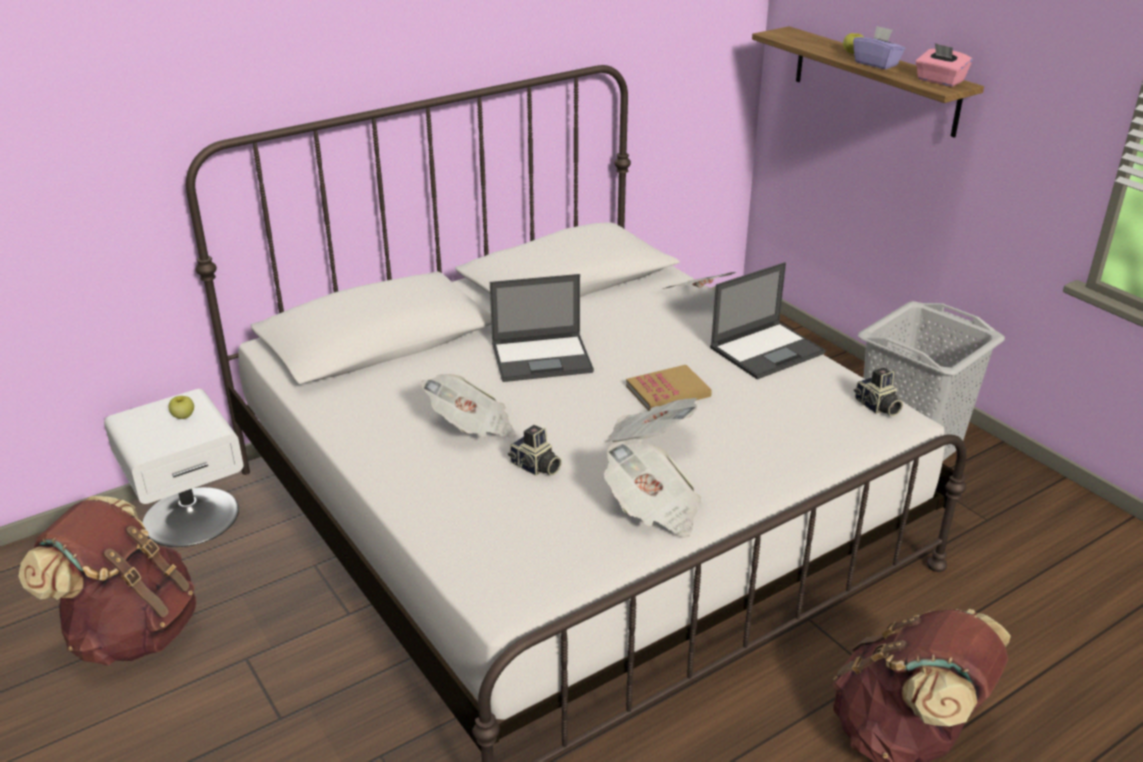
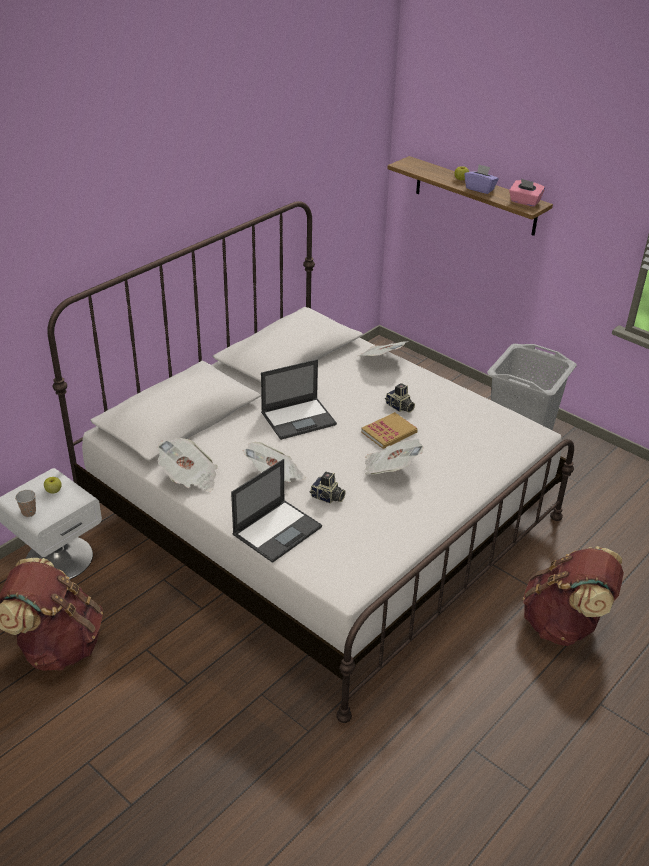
camera: 15 degrees left, 5 degrees up
newspaper [604,442,701,538] -> newspaper moved to [158,438,218,491]
laptop [710,262,826,379] -> laptop moved to [231,459,322,563]
camera [854,367,903,416] -> camera moved to [385,383,415,412]
none -> cup [15,490,36,517]

